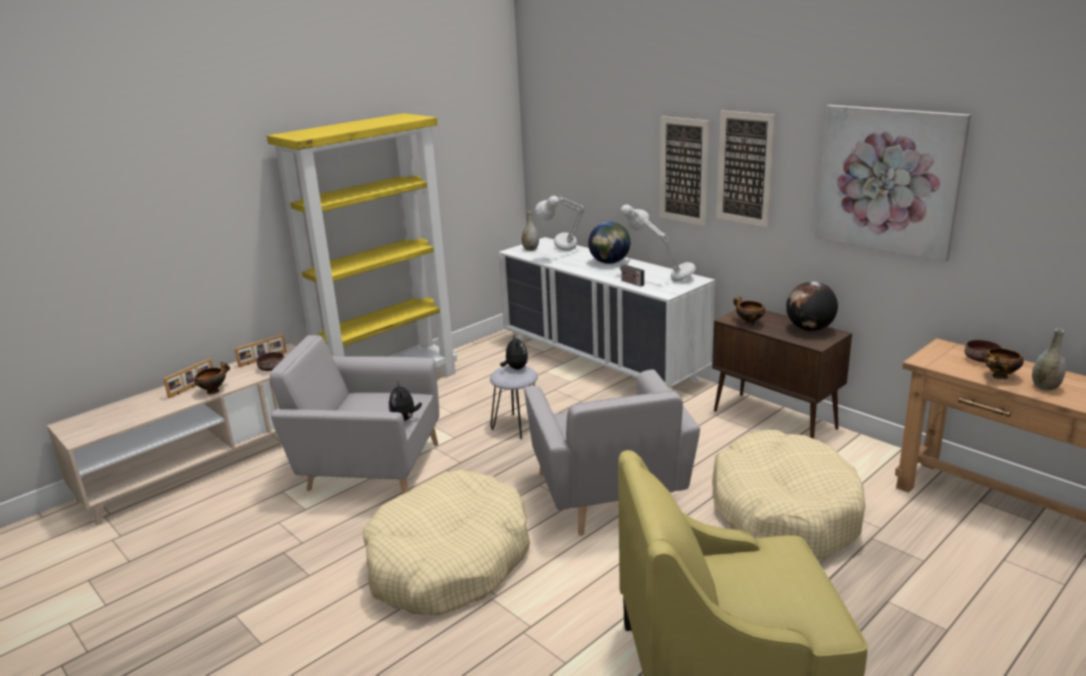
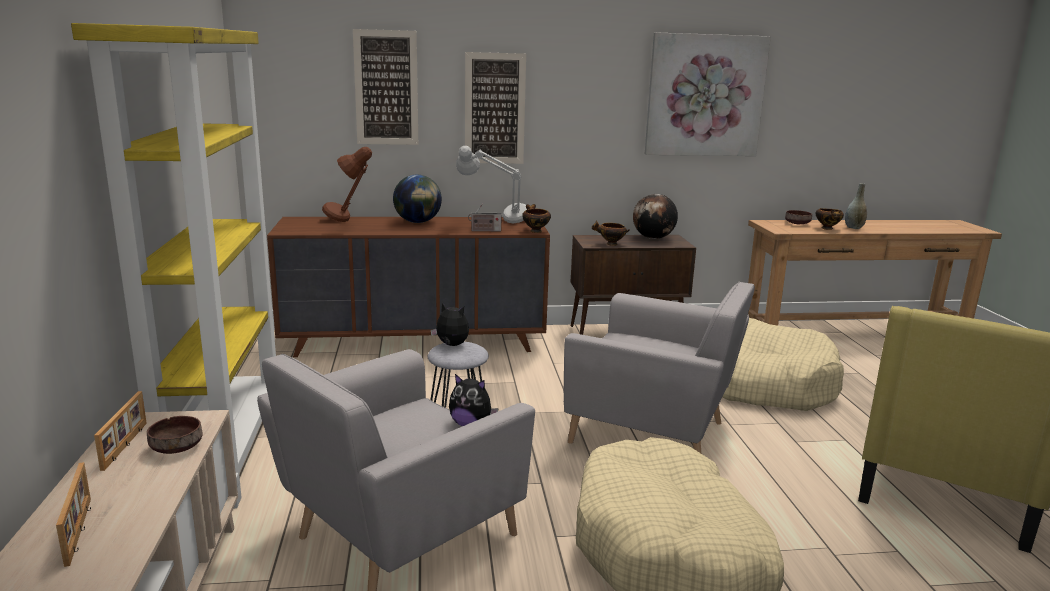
camera: 55 degrees left, 5 degrees down
bowl [194,362,230,394] -> bowl moved to [522,204,551,233]
white dresser [498,237,715,388] -> brown dresser [267,217,550,357]
grey vase [522,211,539,251] -> none
grey table lamp [535,196,584,251] -> brown table lamp [322,147,372,222]
picture [716,110,775,227] -> picture moved to [353,29,418,145]

